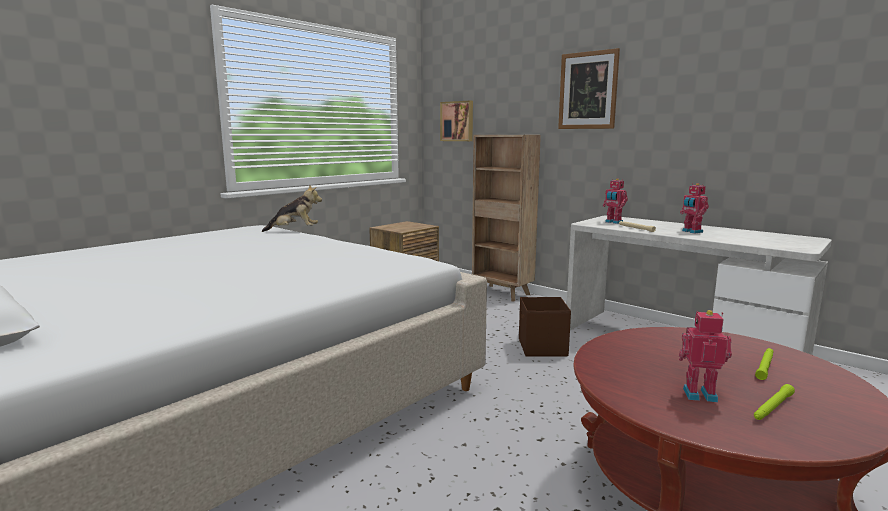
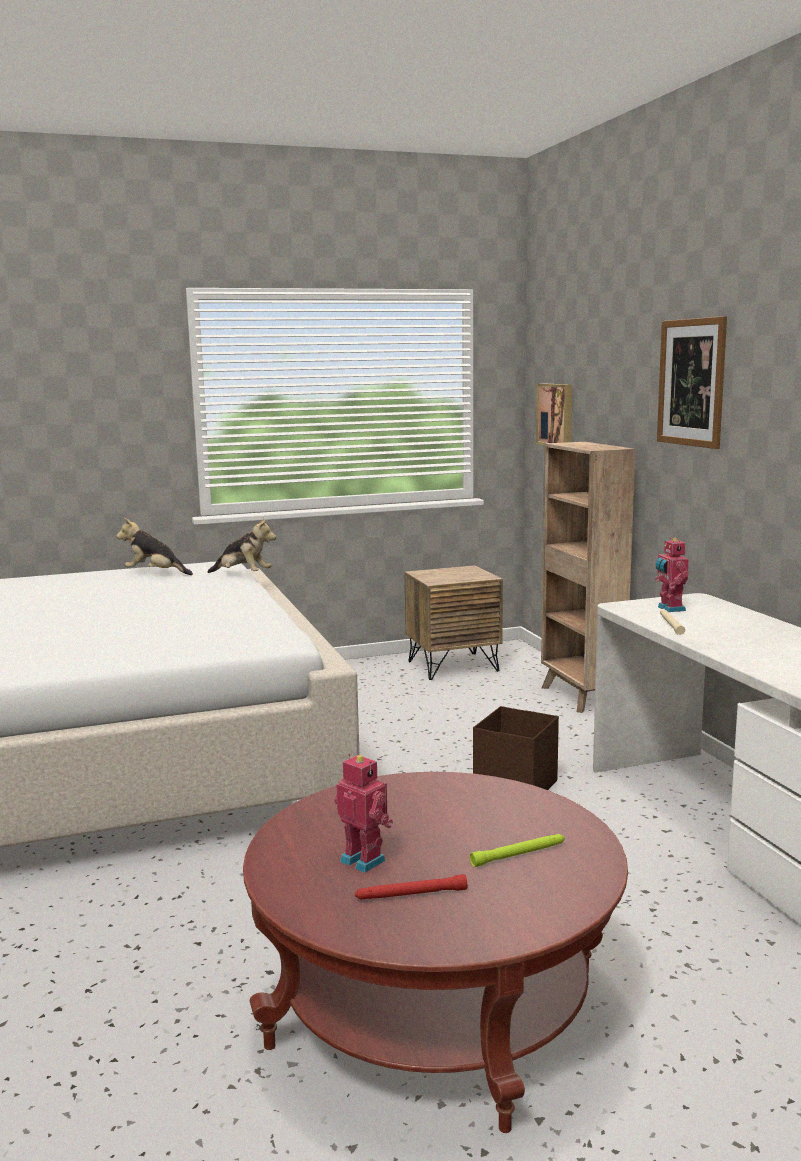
camera: 30 degrees right, 0 degrees up
toy robot [680,183,709,234] -> none
green flashlight [754,384,795,420] -> red flashlight [355,874,467,899]
none -> plush toy [116,518,193,575]

